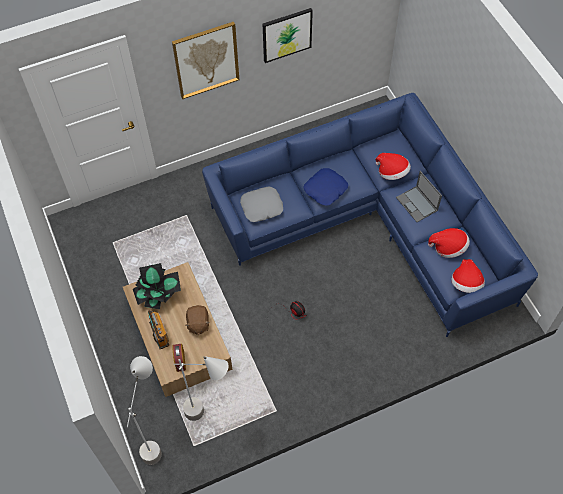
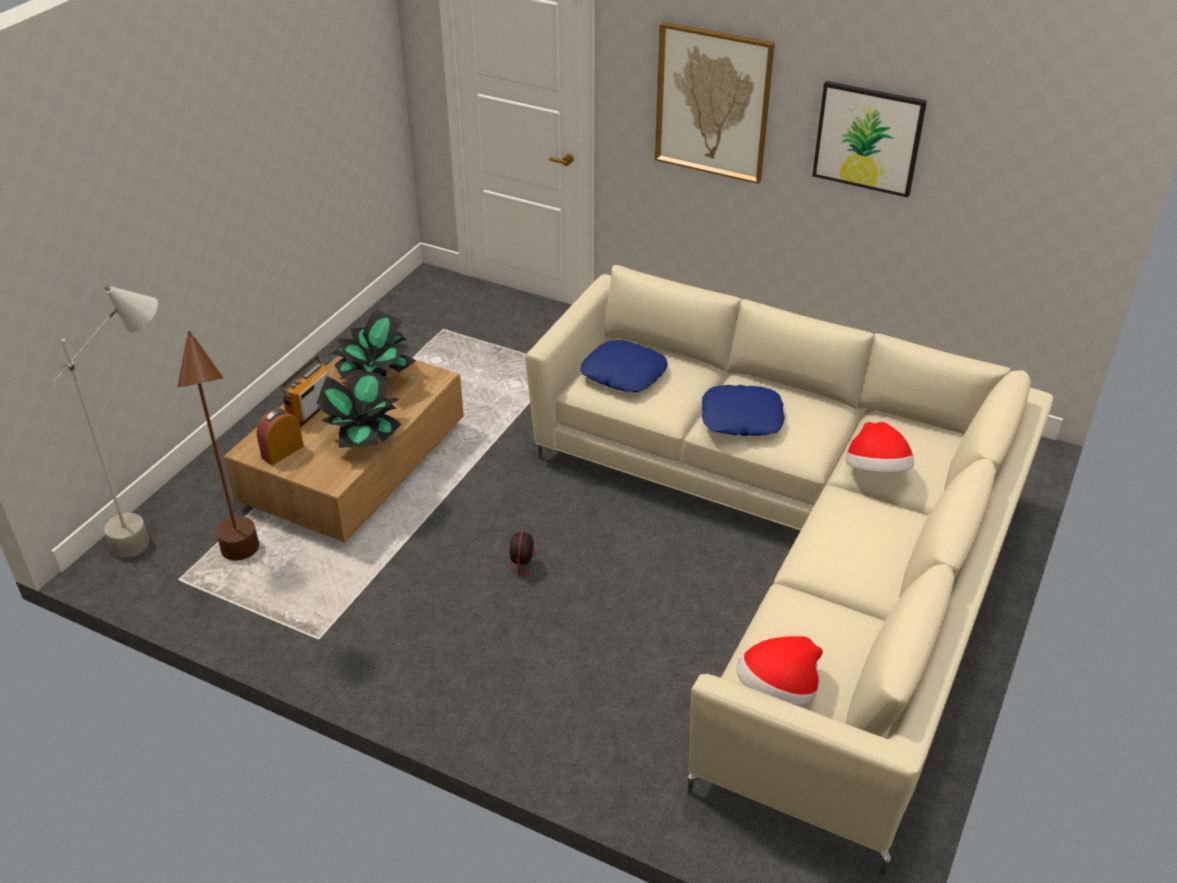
camera: 50 degrees right, 20 degrees down
grey floor lamp [174,356,229,421] -> brown floor lamp [177,331,259,560]
brown plush toy [185,305,210,335] -> potted plant [316,368,402,448]
blue sofa [202,93,538,337] -> beige sofa [525,265,1053,875]
grey pillow [240,186,283,222] -> blue pillow [580,340,668,392]
laptop [396,171,442,222] -> none
hat [428,228,470,258] -> none

